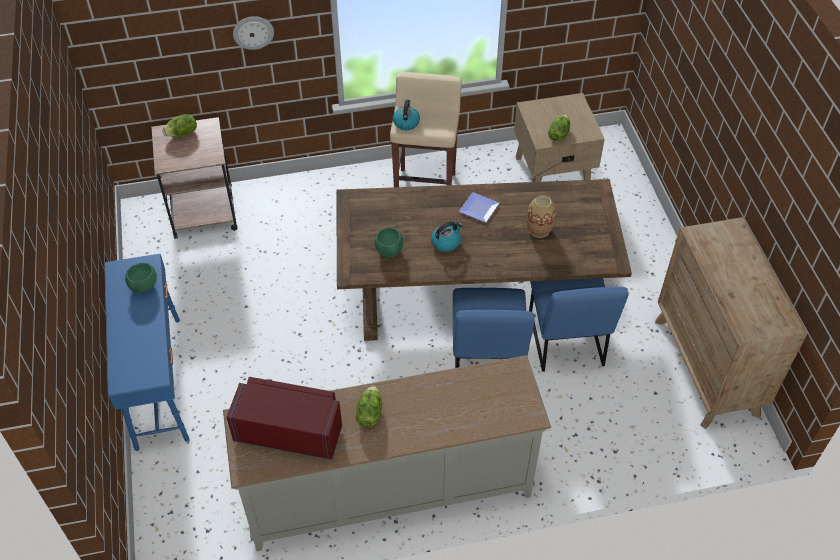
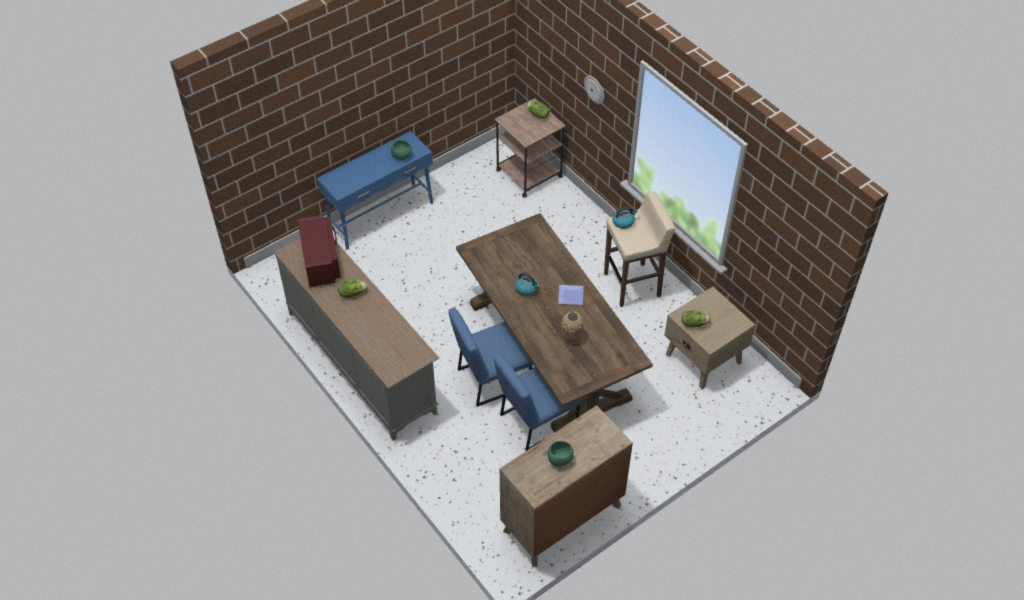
camera: 65 degrees right, 0 degrees up
green bowl [375,227,403,257] -> green bowl moved to [548,441,574,467]

